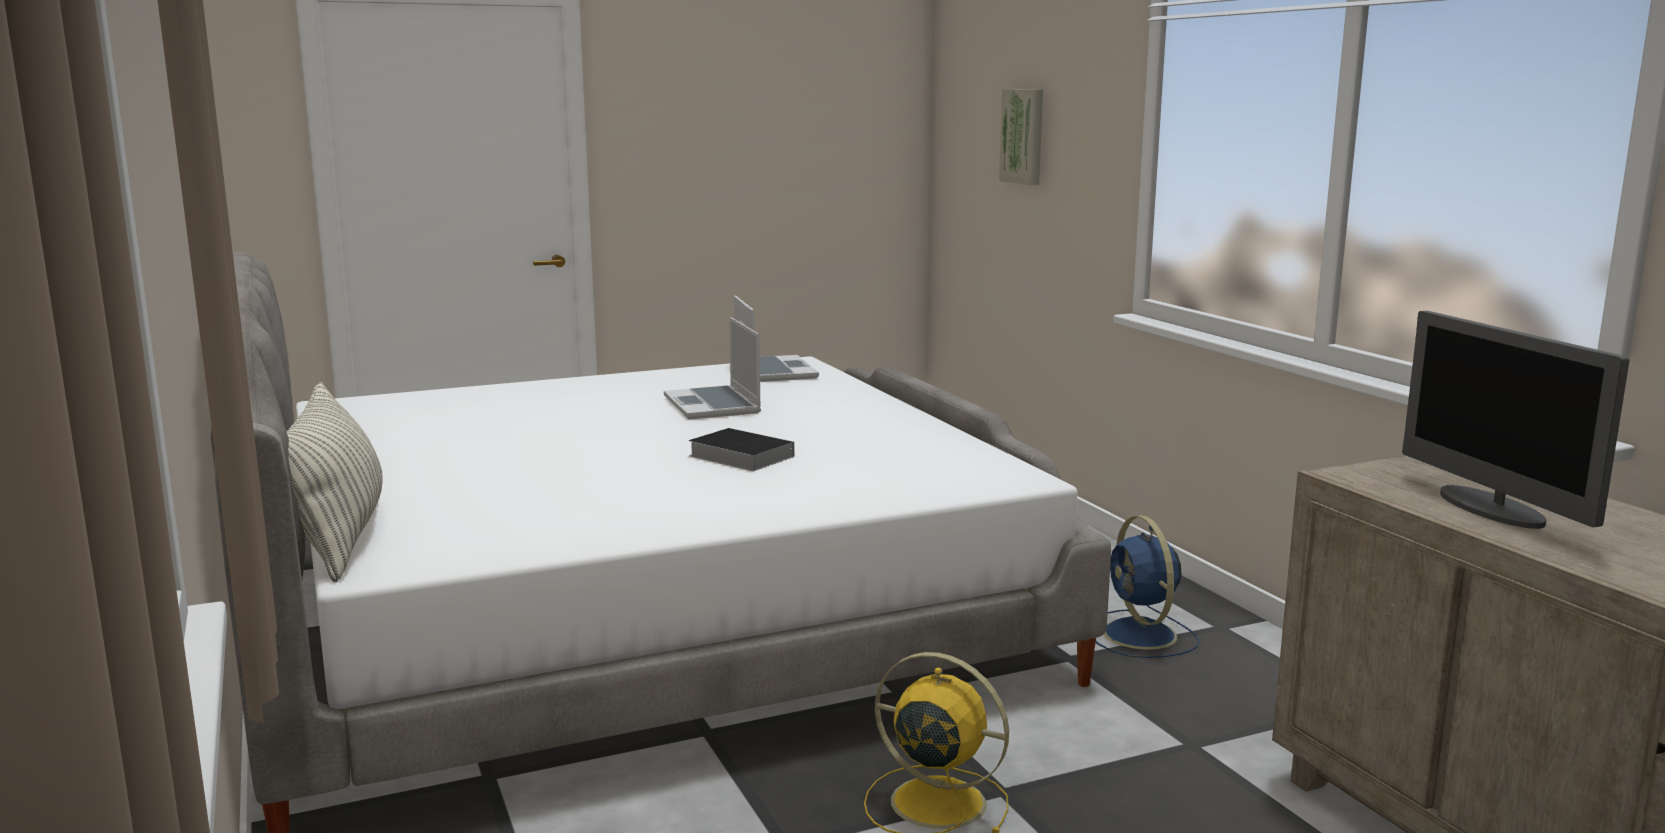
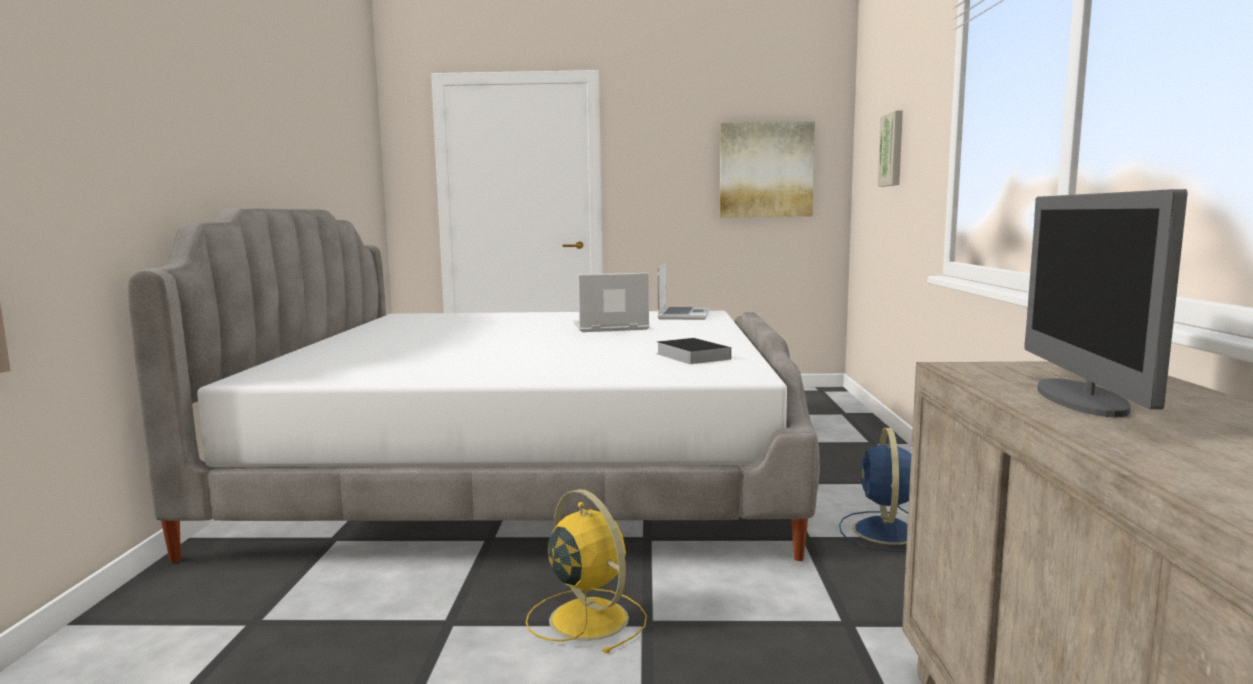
camera: 25 degrees right, 5 degrees down
pillow [287,382,383,582] -> none
laptop [664,317,761,419] -> laptop turned 75 degrees clockwise [574,273,649,332]
book [689,428,794,471] -> book moved to [656,338,731,364]
none -> picture [720,121,815,218]

